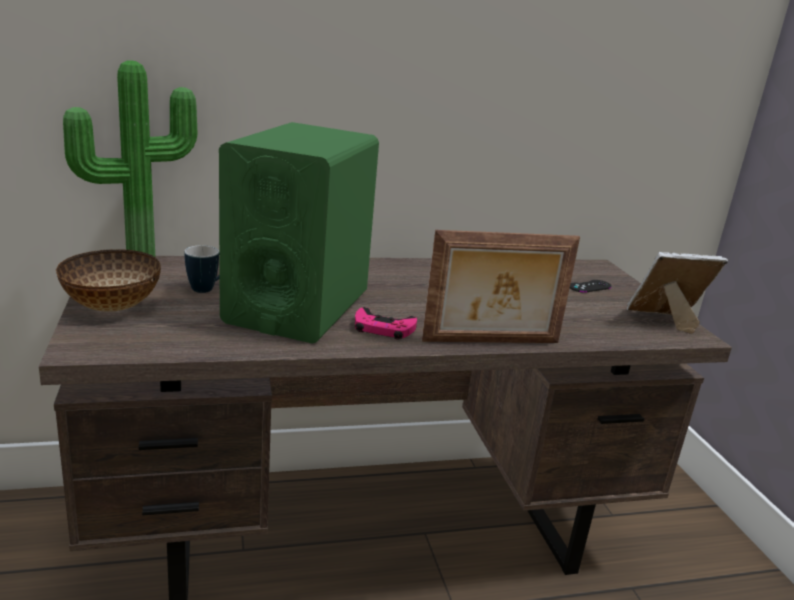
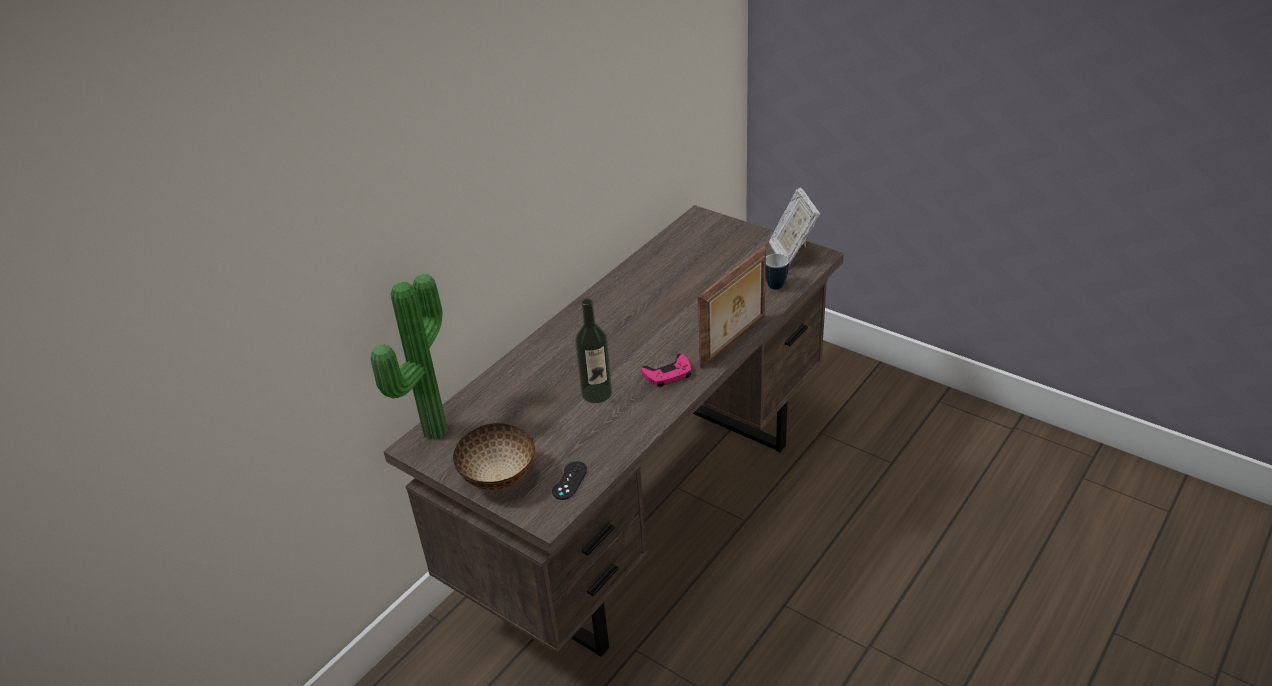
camera: 35 degrees left, 15 degrees up
mug [185,245,220,293] -> mug moved to [765,253,789,290]
green speaker [219,122,379,344] -> bottle [575,299,612,403]
black game controller [570,280,612,293] -> black game controller moved to [552,461,587,500]
picture frame [626,252,728,334] -> picture frame turned 60 degrees counterclockwise [769,187,820,265]

